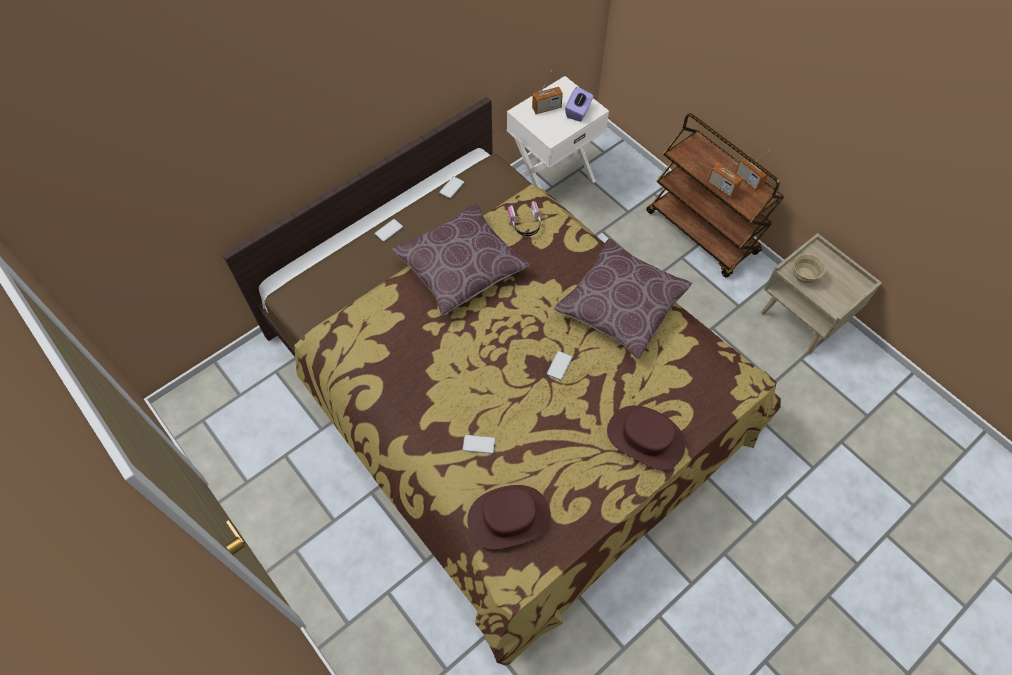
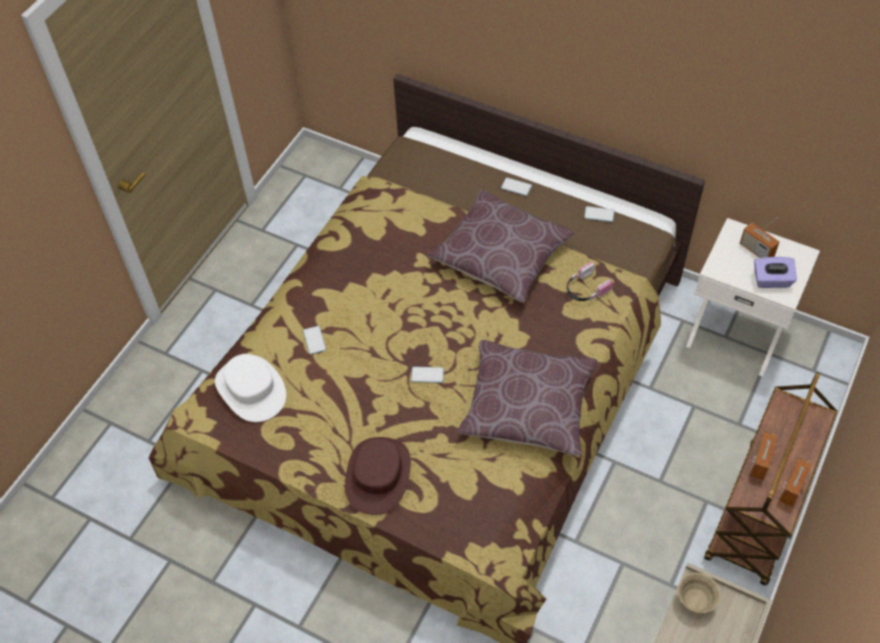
camera: 70 degrees right, 5 degrees down
brown hat [467,485,551,549] -> white hat [215,354,286,422]

